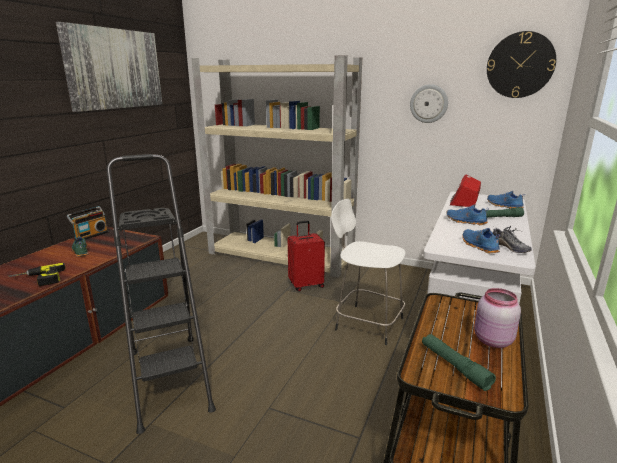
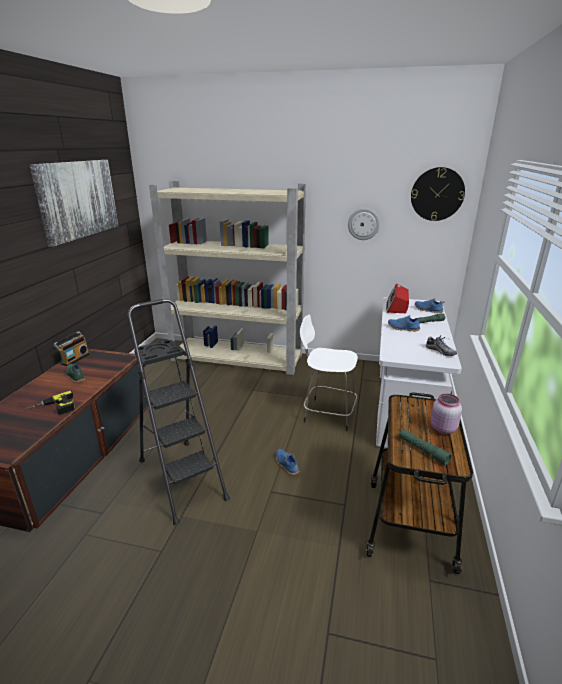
camera: 10 degrees left, 5 degrees up
red suitcase [288,221,325,291] -> none
blue shoe [462,228,500,253] -> blue shoe moved to [276,449,299,475]

